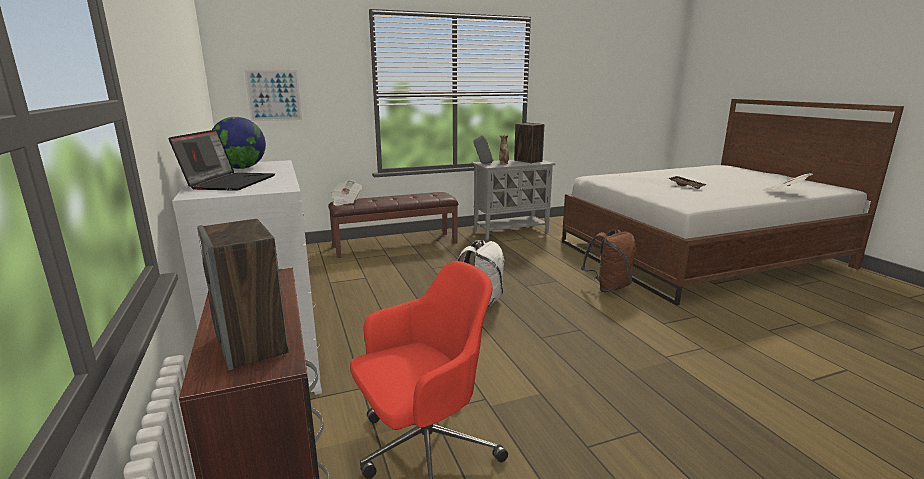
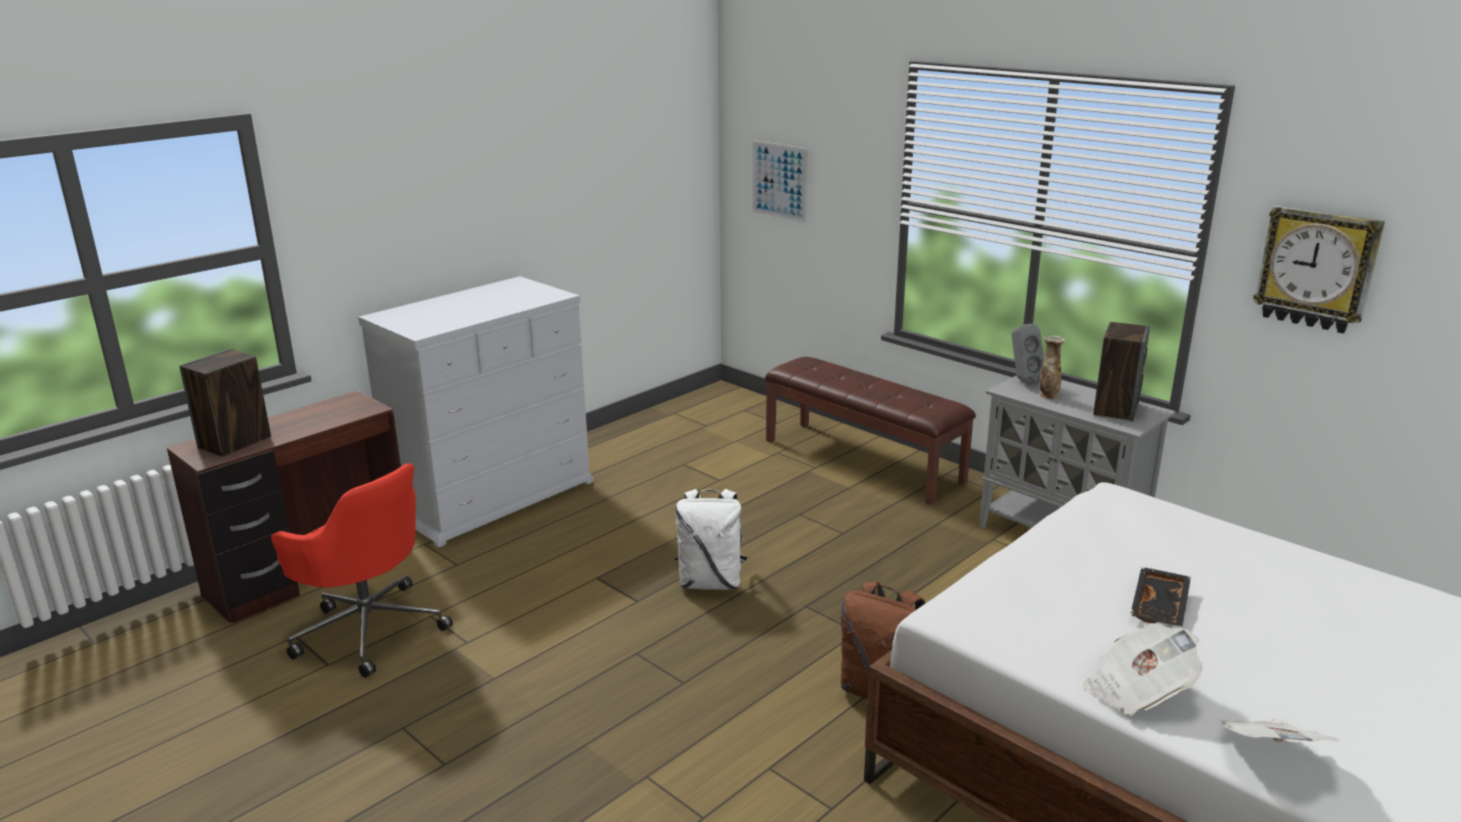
camera: 65 degrees right, 5 degrees up
laptop [169,129,275,191] -> none
globe [212,117,266,169] -> none
newspaper [331,180,363,206] -> newspaper moved to [1083,623,1203,716]
none -> wall clock [1253,206,1385,333]

